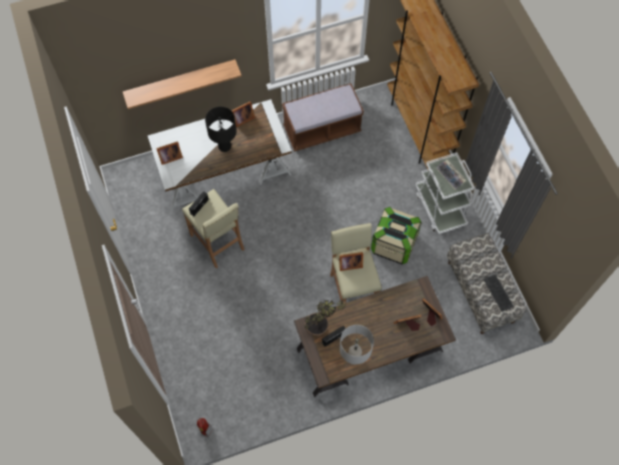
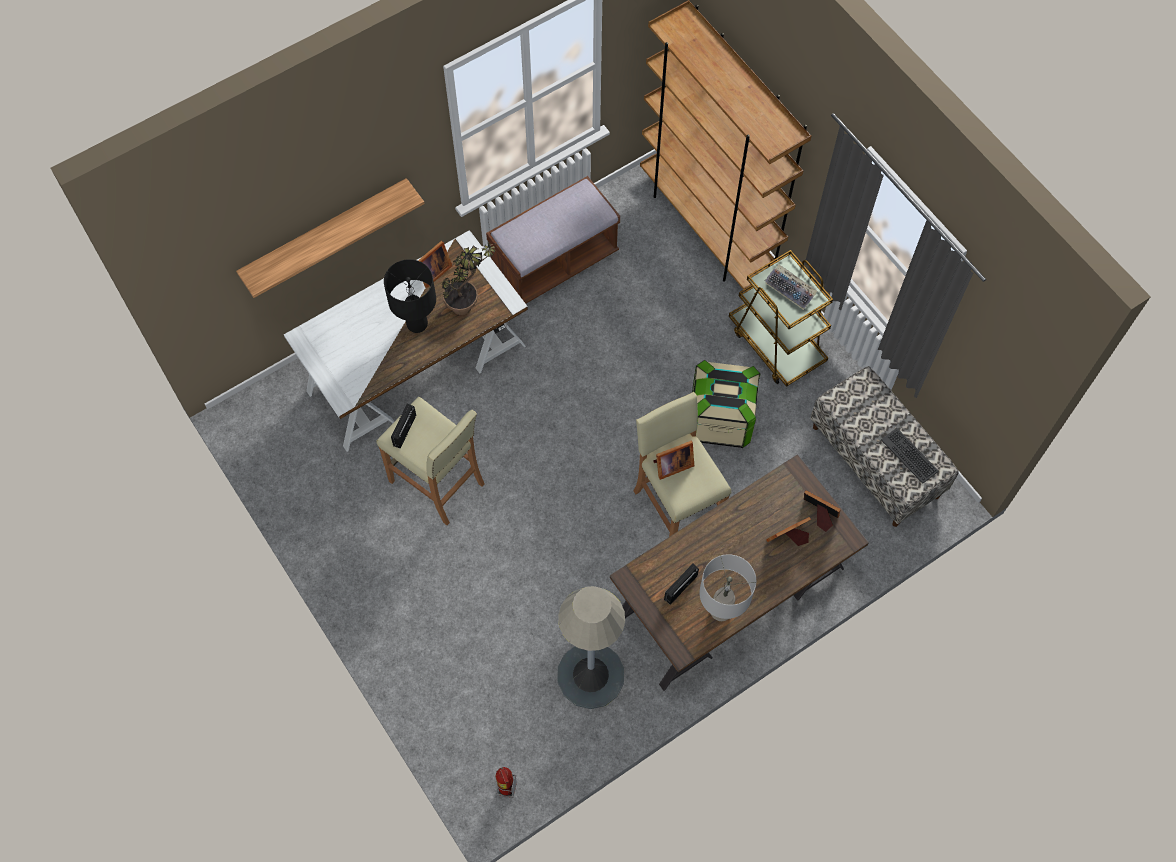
camera: 15 degrees left, 0 degrees up
picture frame [156,141,183,165] -> none
potted plant [305,300,347,336] -> potted plant moved to [442,242,496,315]
white cart [415,152,475,234] -> brown cart [729,250,833,387]
none -> grey floor lamp [557,586,625,709]

